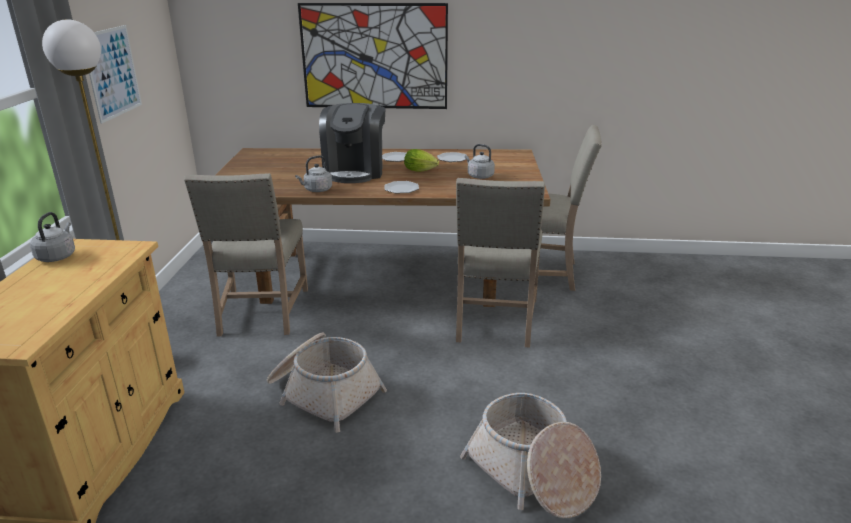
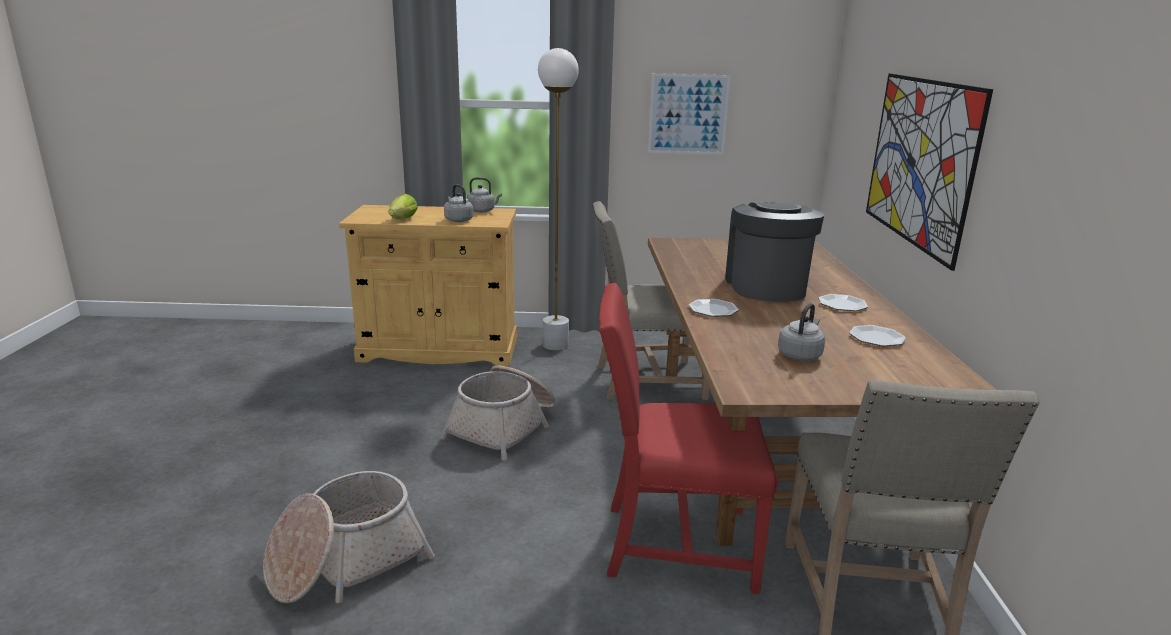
camera: 85 degrees right, 5 degrees down
grey kettle [295,155,332,192] -> grey kettle moved to [444,184,473,222]
coffee machine [319,103,386,183] -> coffee machine turned 90 degrees clockwise [725,203,824,302]
lettuce [404,149,439,172] -> lettuce moved to [389,194,418,219]
beige chair [456,178,545,348] -> red chair [599,283,778,594]

